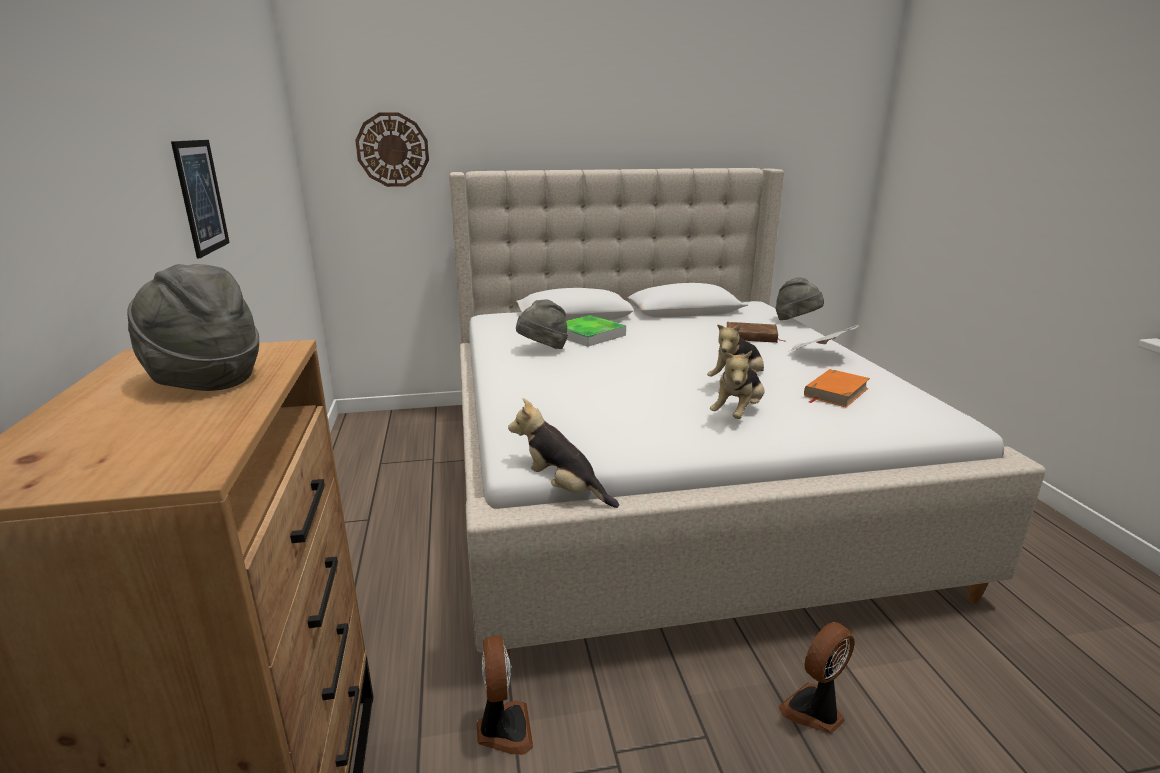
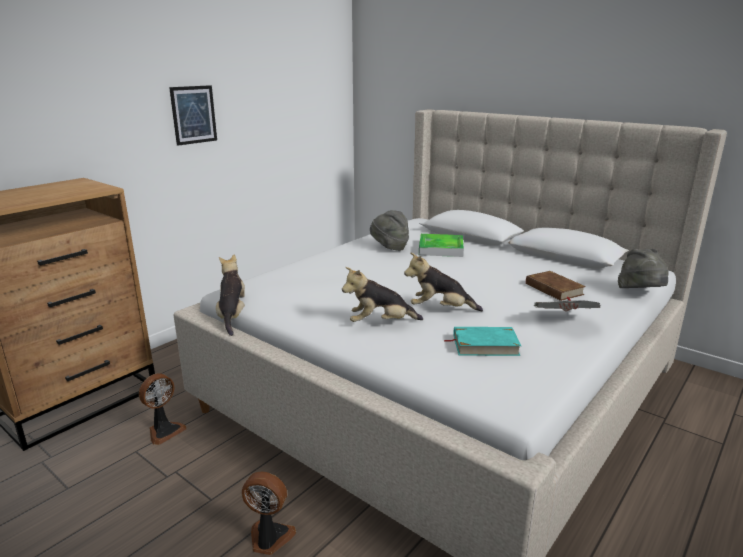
camera: 50 degrees right, 0 degrees up
grey hat [127,264,259,391] -> none
wall clock [355,112,429,187] -> none
orange book [804,369,870,407] -> turquoise book [445,327,521,356]

